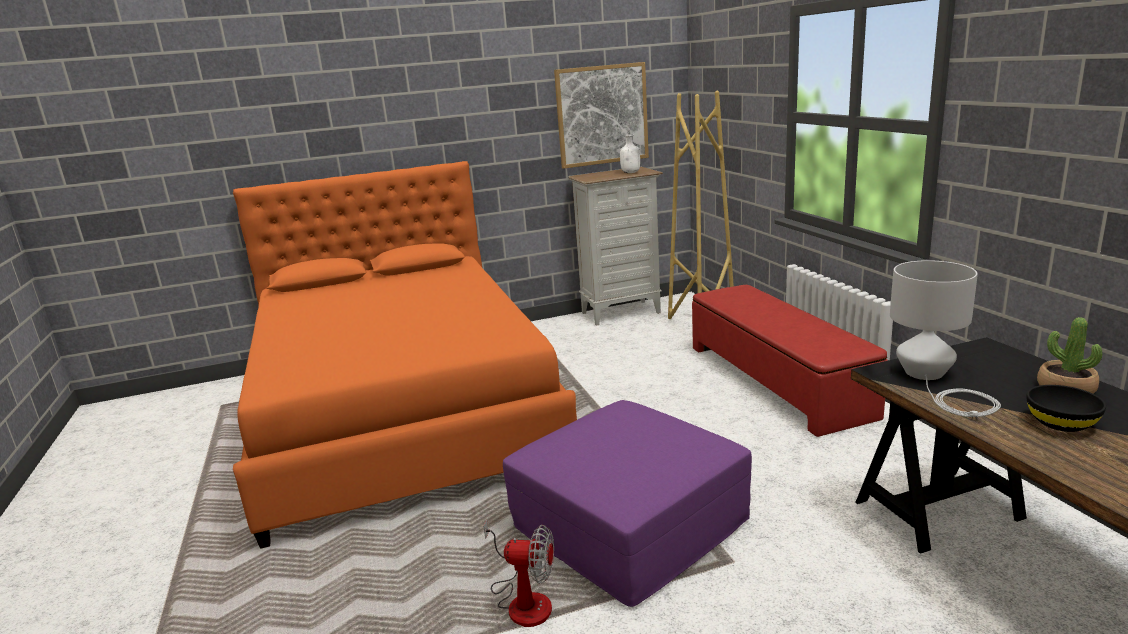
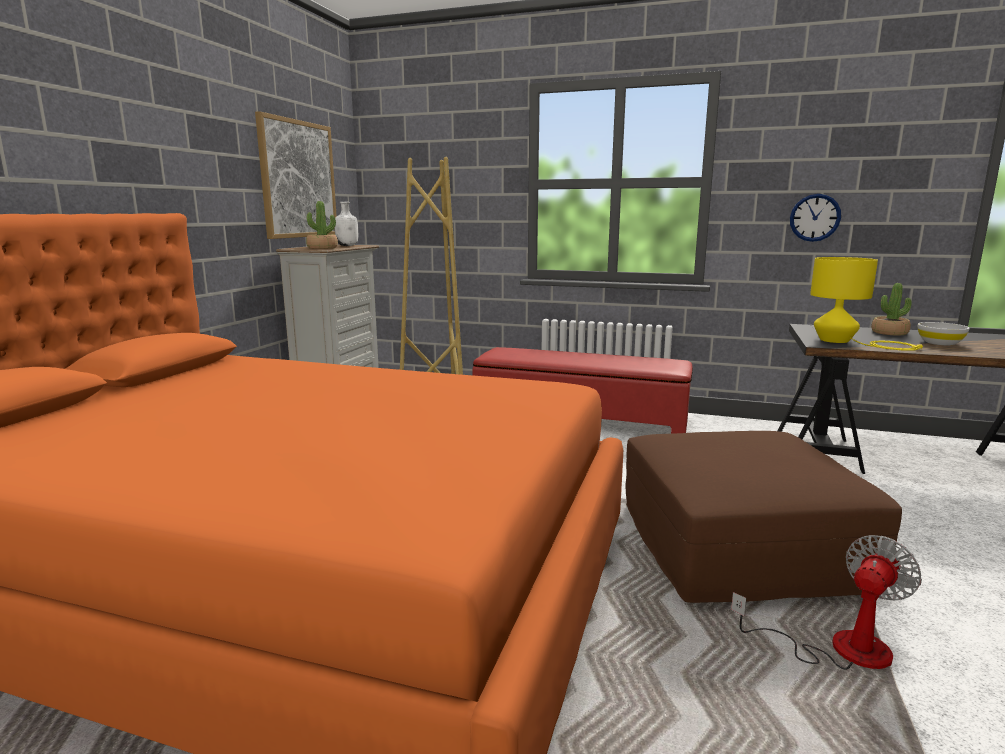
camera: 55 degrees left, 5 degrees down
purple ottoman [503,400,752,607] -> brown ottoman [626,431,902,603]
white table lamp [890,260,1001,419] -> yellow table lamp [810,257,923,351]
black bowl [1026,385,1106,432] -> white bowl [918,322,970,345]
none -> potted plant [306,201,338,249]
none -> wall clock [790,194,841,242]

